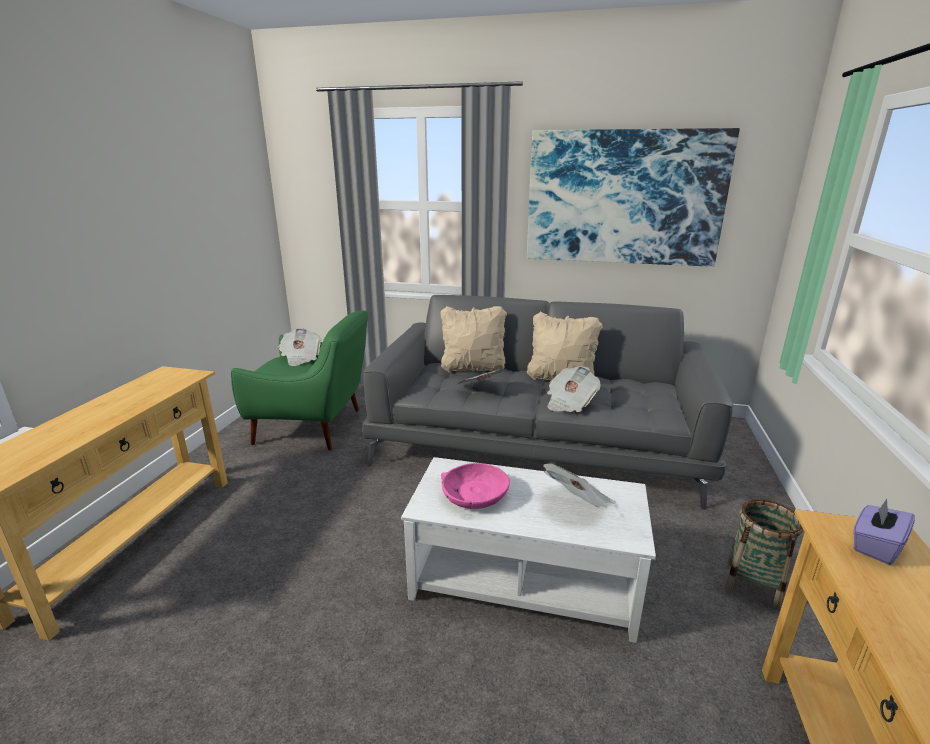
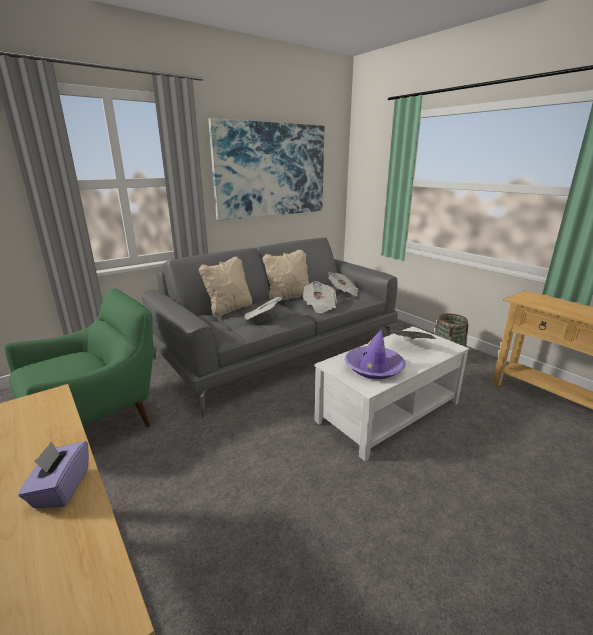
camera: 50 degrees left, 0 degrees up
newspaper [278,328,322,366] -> newspaper moved to [328,272,359,296]
pink bowl [441,463,510,509] -> purple hat [344,330,406,379]
purple tissue box [853,498,915,565] -> purple tissue box moved to [18,441,89,508]

